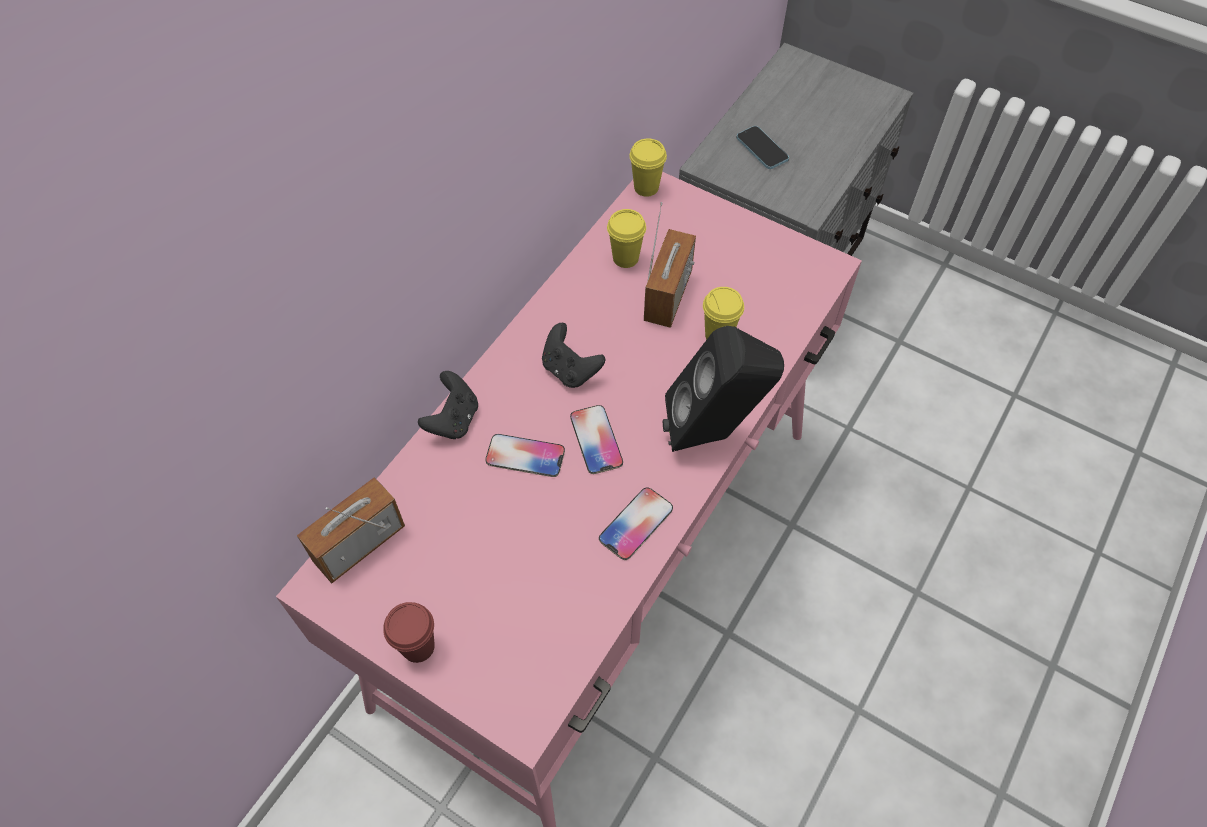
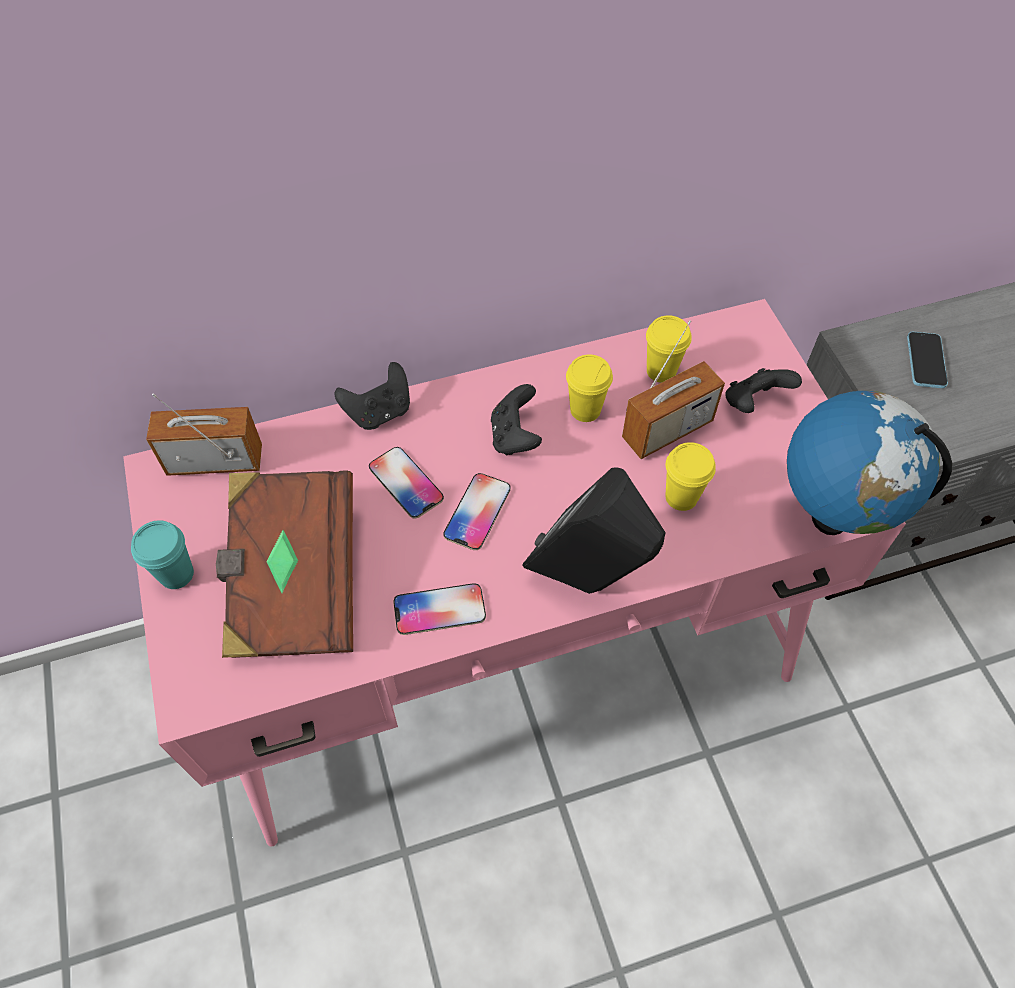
camera: 40 degrees right, 0 degrees up
red cup [383,602,435,663] -> turquoise cup [131,520,194,589]
yellow cup [629,138,667,197] -> yellow cup moved to [566,354,613,422]
none -> brown book [216,470,353,658]
none -> black game controller [725,368,802,413]
none -> globe [787,391,952,535]

